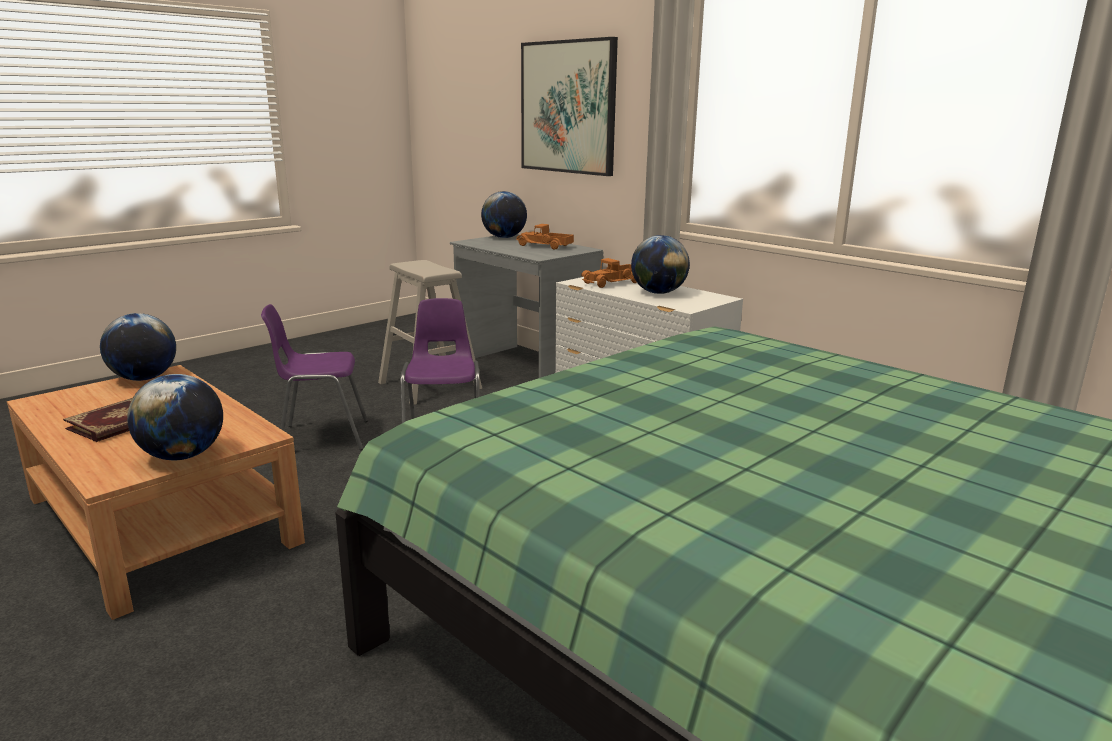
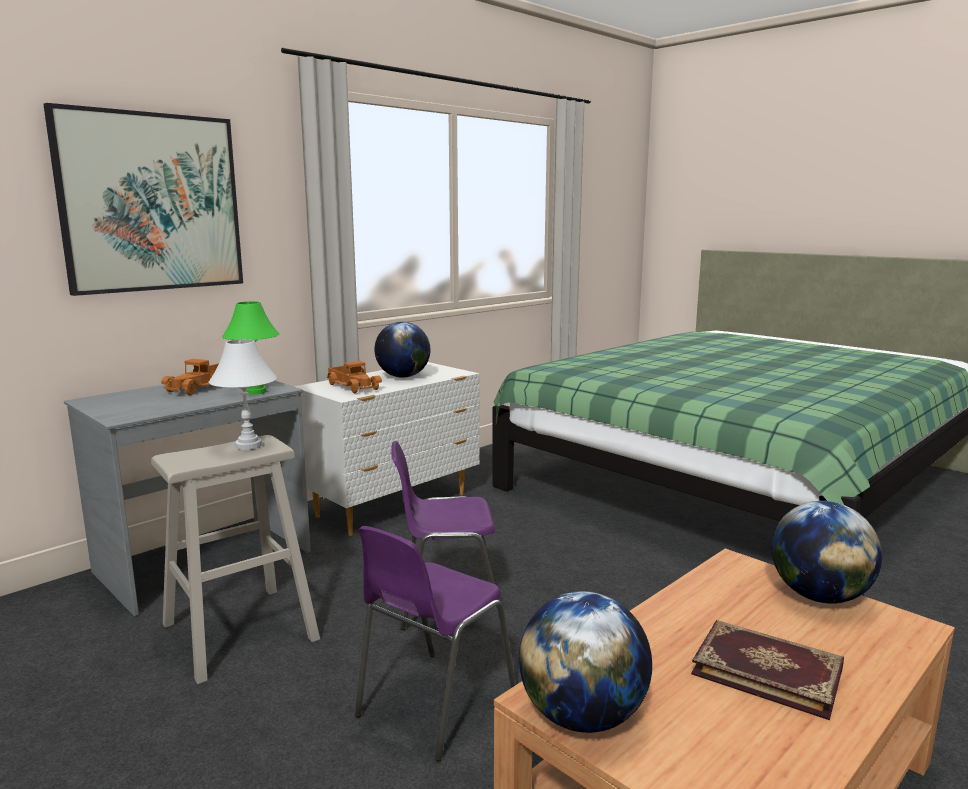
camera: 90 degrees left, 5 degrees down
purple chair [261,304,368,450] -> purple chair turned 45 degrees clockwise [355,526,516,761]
globe [481,191,527,238] -> none
none -> white table lamp [209,339,277,450]
none -> green table lamp [222,302,279,395]

